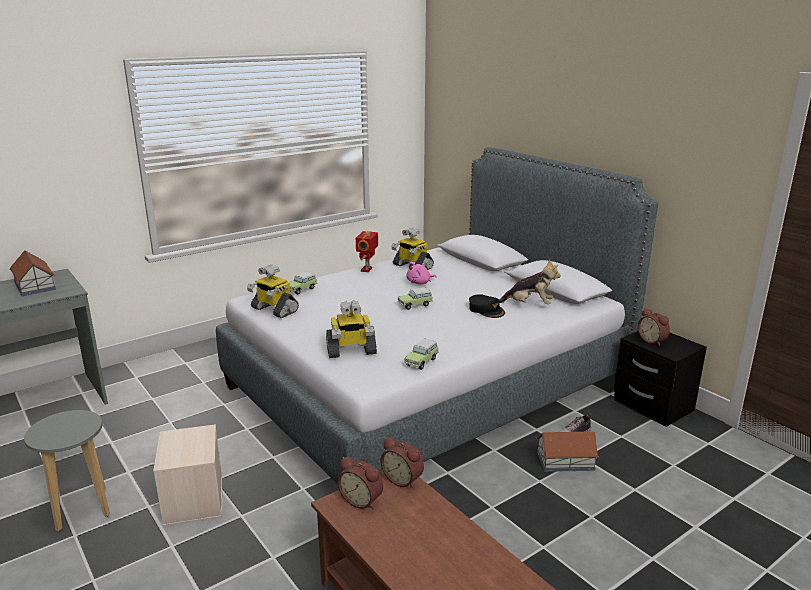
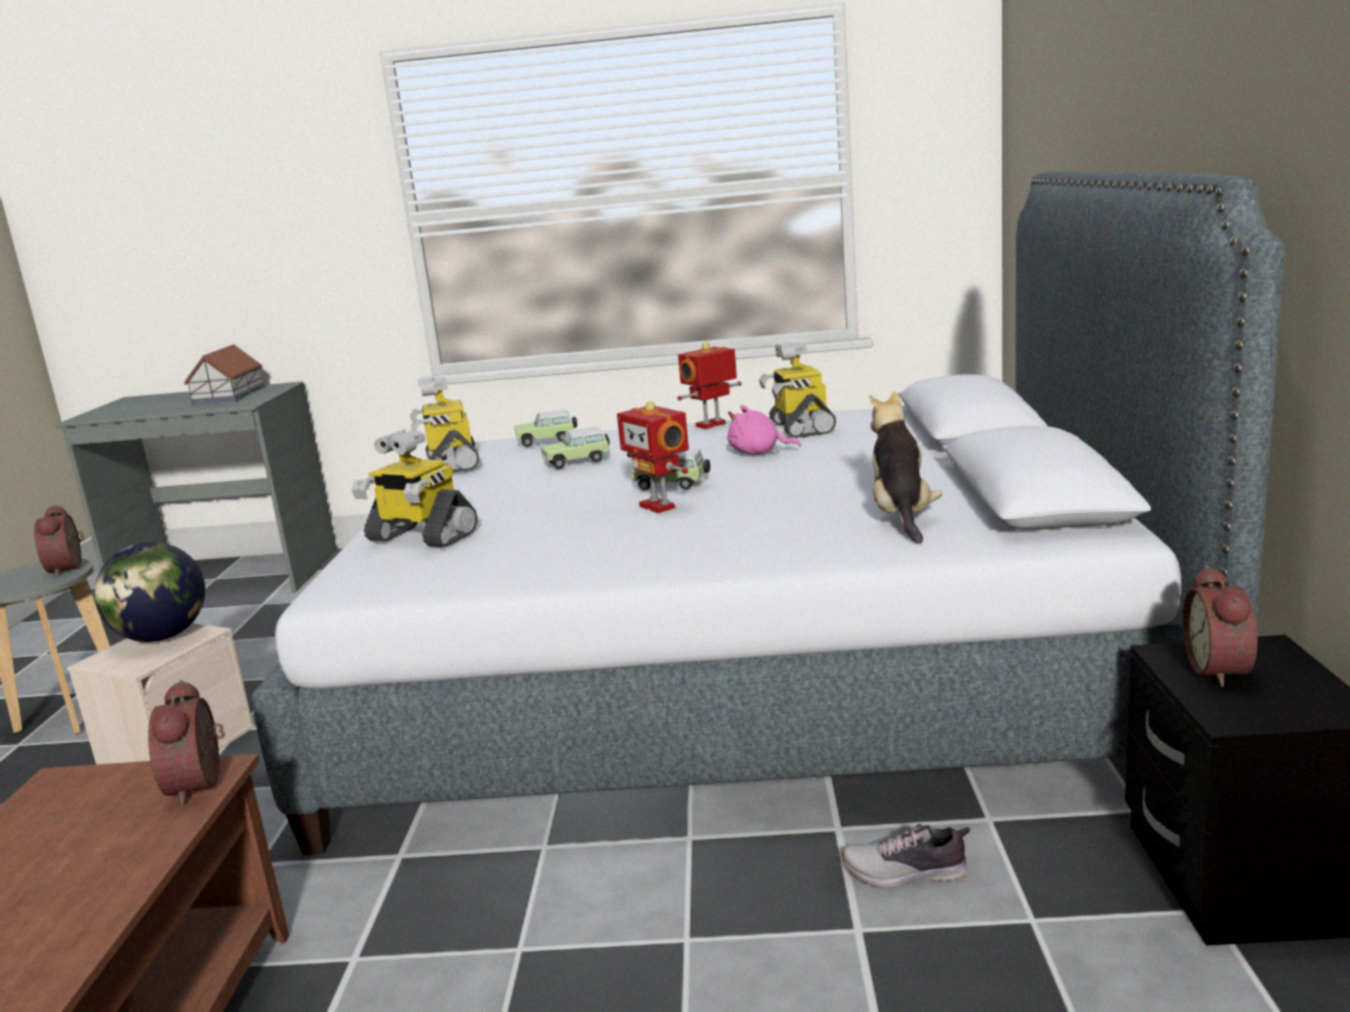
camera: 40 degrees right, 5 degrees down
alarm clock [337,457,383,509] -> alarm clock moved to [34,505,84,577]
toy car [404,338,439,370] -> toy car moved to [541,427,610,469]
black cap [469,294,505,318] -> none
plush toy [499,260,561,304] -> plush toy turned 135 degrees counterclockwise [869,392,942,544]
toy house [536,431,599,472] -> none
none -> globe [94,542,205,642]
none -> toy robot [617,401,689,513]

